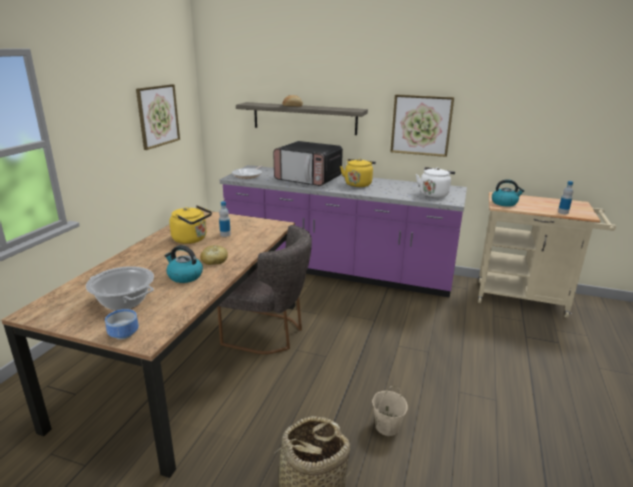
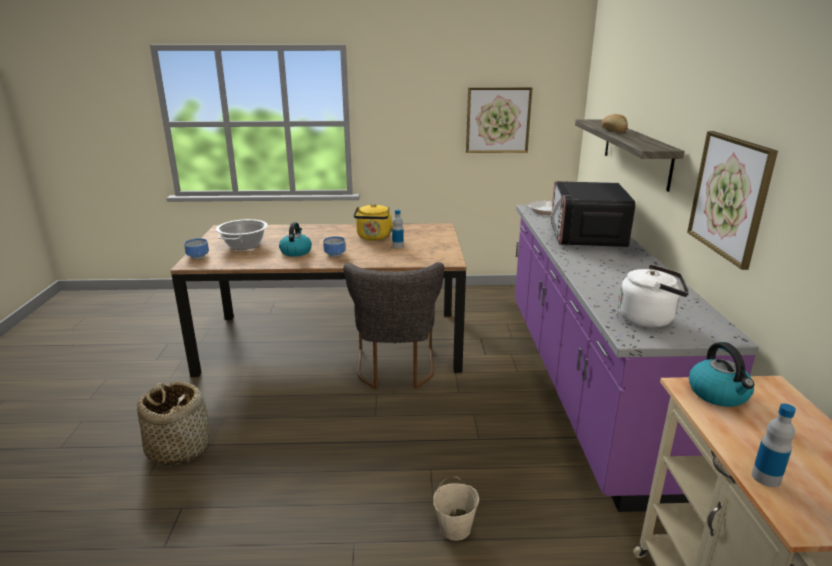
camera: 70 degrees right, 0 degrees up
bread [200,245,228,265] -> bowl [323,236,346,257]
yellow kettle [340,158,376,187] -> none
beige bucket [372,386,408,436] -> beige bucket moved to [433,477,479,541]

